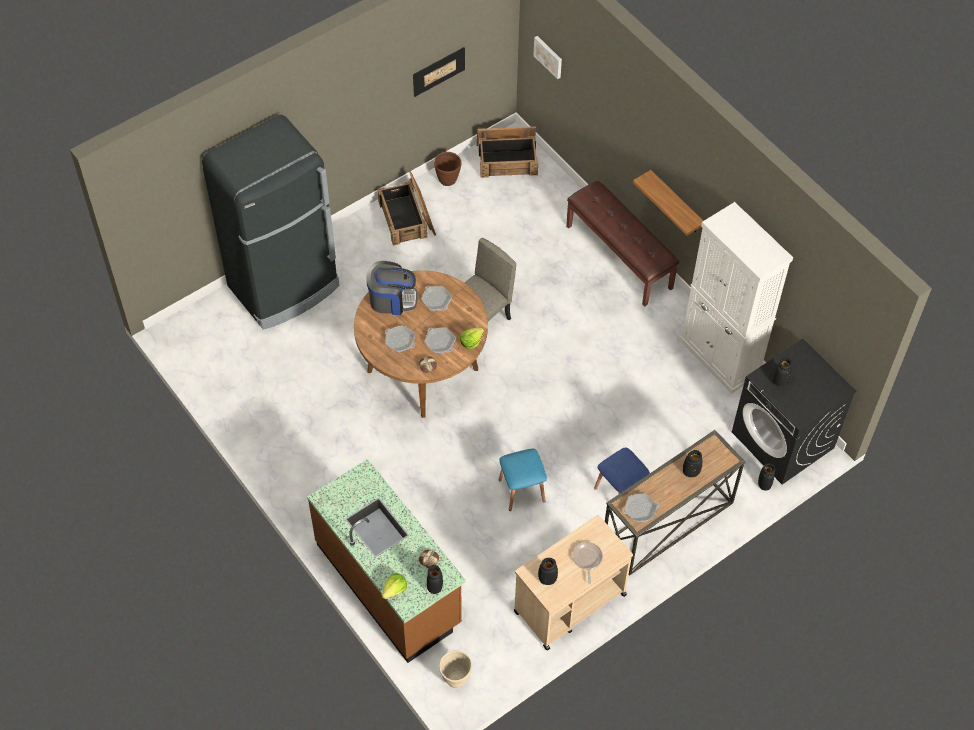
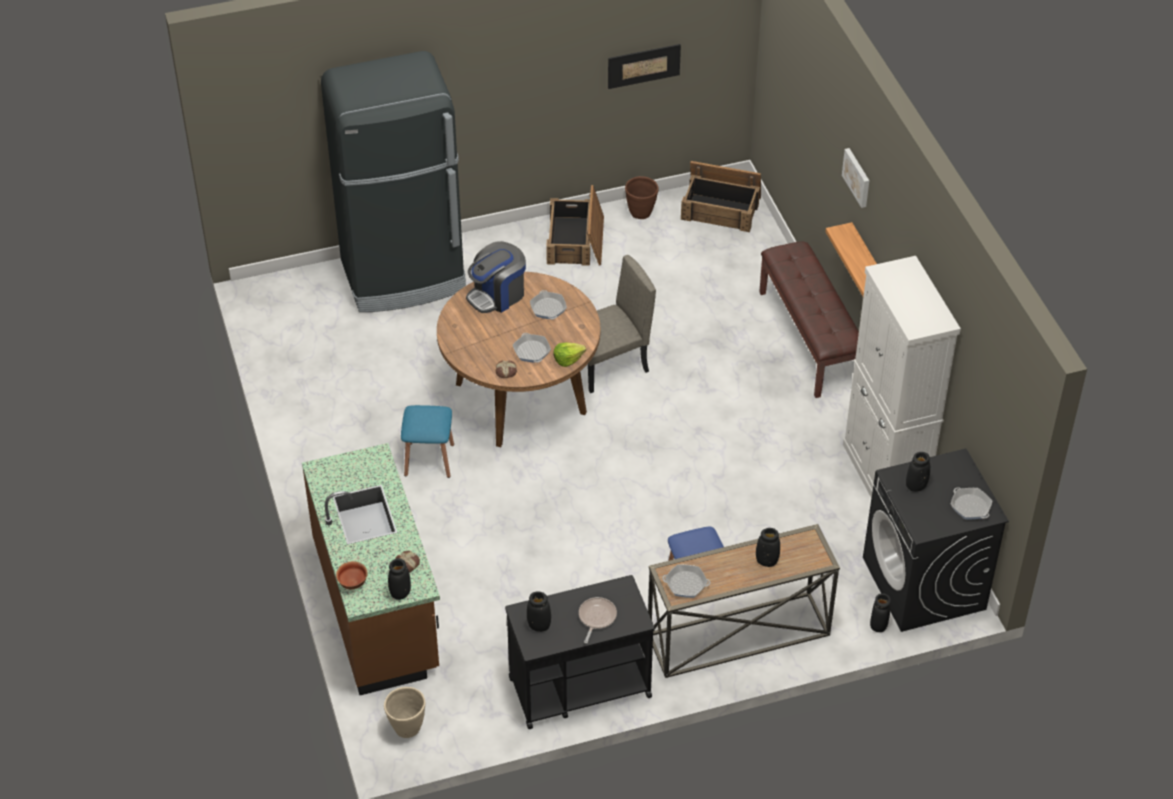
camera: 20 degrees right, 10 degrees down
coffee machine [366,261,418,315] -> coffee machine turned 120 degrees clockwise [466,241,526,313]
lettuce [381,573,407,599] -> bowl [336,561,367,590]
frying pan [385,325,415,352] -> frying pan moved to [951,487,992,519]
blue stool [499,449,547,511] -> blue stool moved to [401,405,454,478]
beige cart [514,515,633,651] -> black cart [505,575,655,729]
picture [533,36,562,79] -> picture moved to [842,148,869,208]

